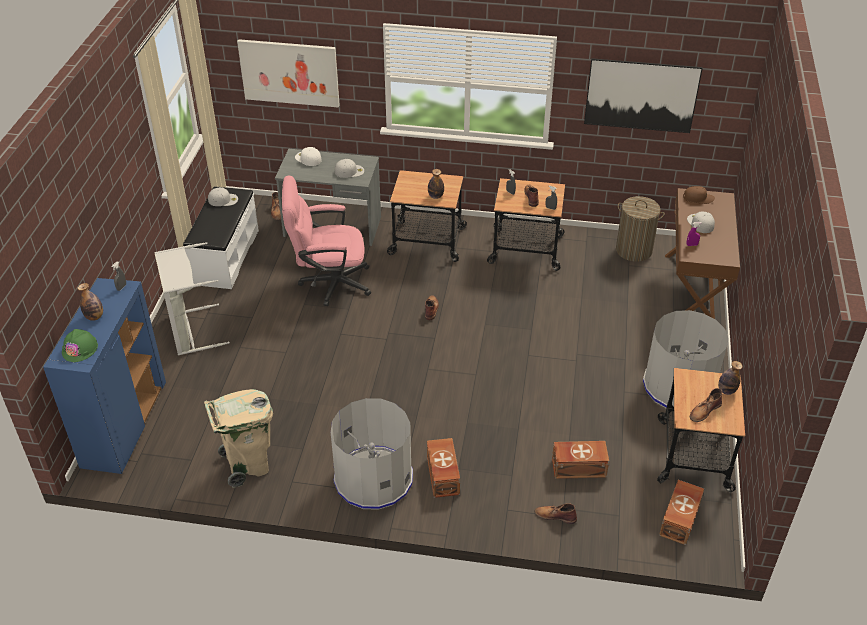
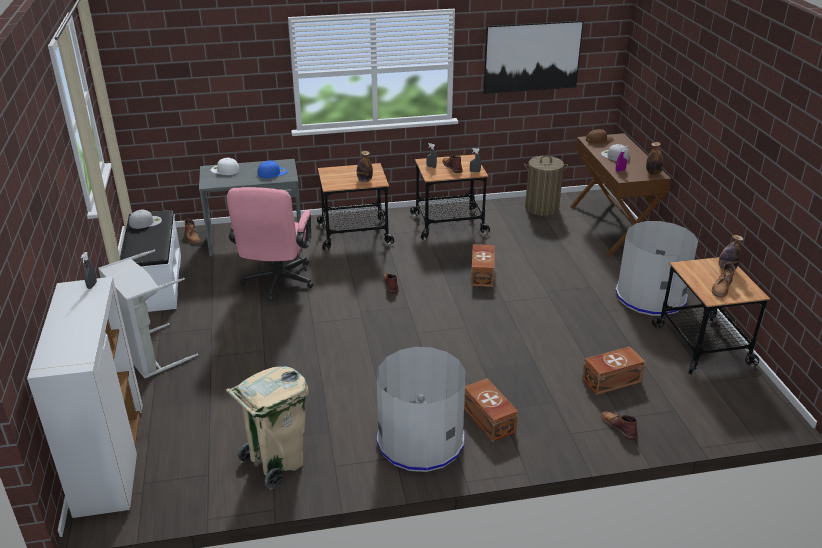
camera: 20 degrees left, 10 degrees down
blue cabinet [43,278,166,474] -> white cabinet [27,277,143,518]
green hard hat [62,329,98,362] -> none
bottle [78,283,103,321] -> bottle moved to [646,142,664,175]
picture [237,39,340,108] -> none
pink office chair [282,176,371,306] -> pink office chair turned 60 degrees counterclockwise [227,187,314,301]
white cap [335,159,364,178] -> blue cap [258,160,288,178]
brown boot [535,503,577,524] -> brown boot turned 60 degrees clockwise [601,411,638,440]
brown storage box [659,480,704,545] -> brown storage box moved to [471,244,495,287]

